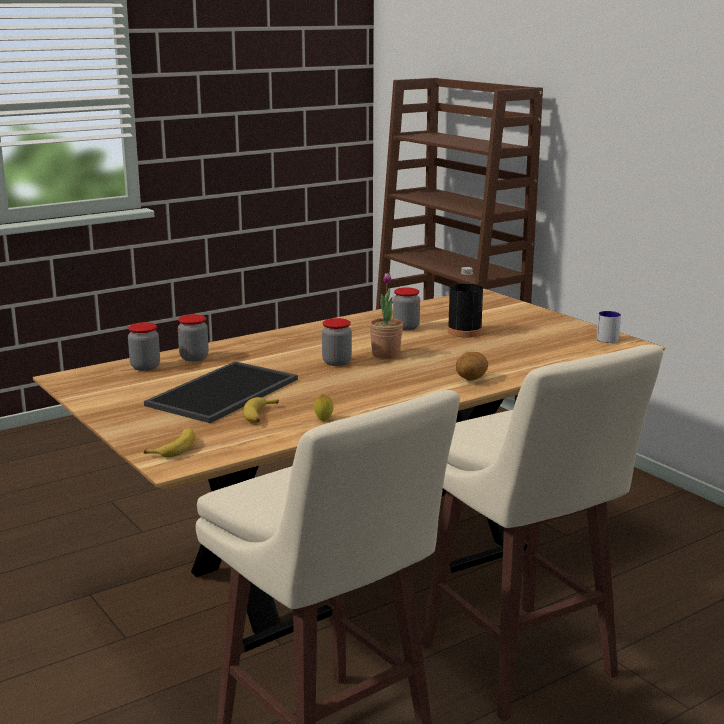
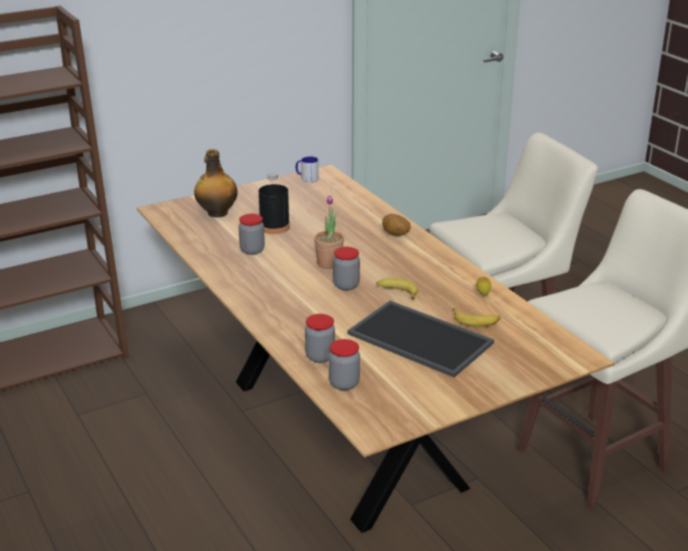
camera: 85 degrees left, 10 degrees up
banana [144,428,196,457] -> banana moved to [377,278,418,300]
none -> bottle [194,149,238,217]

